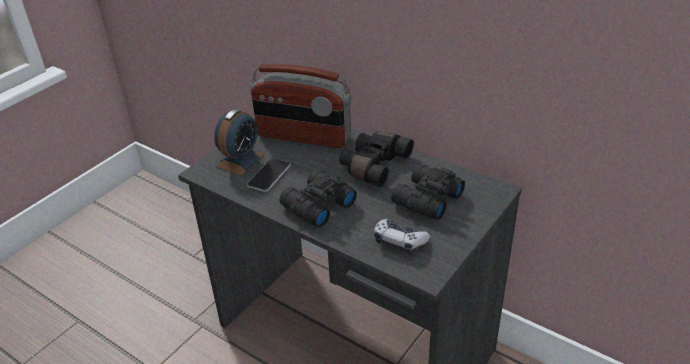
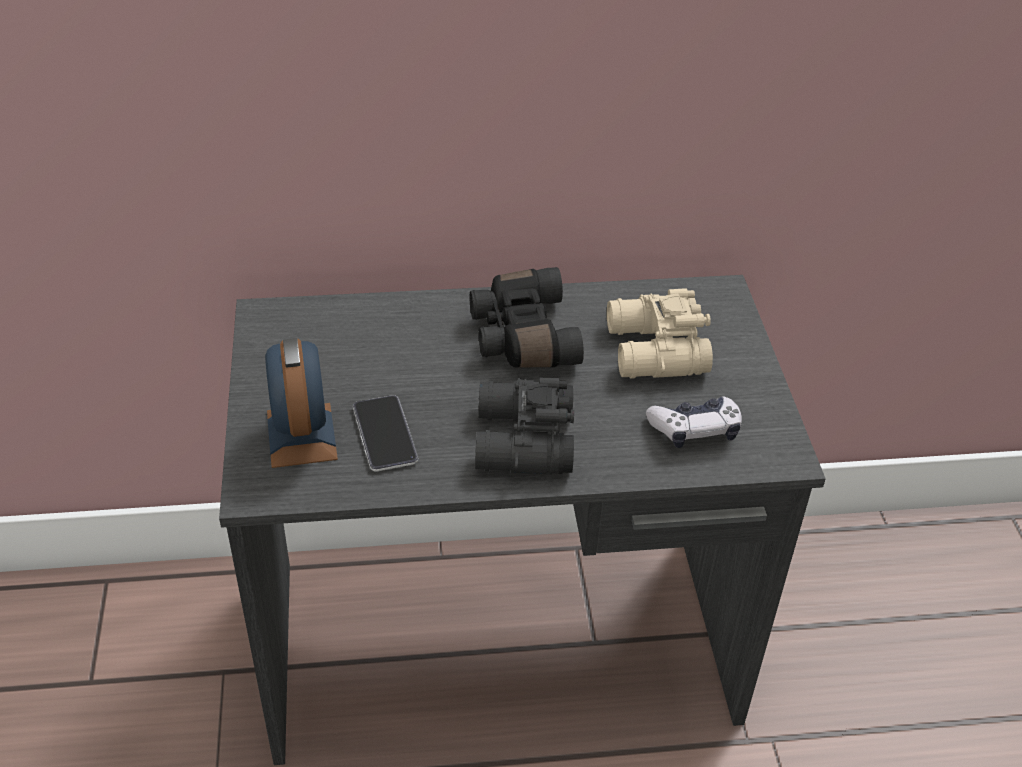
camera: 45 degrees left, 5 degrees up
radio [250,64,352,148] -> none
black binoculars [391,164,465,220] -> beige binoculars [607,288,713,379]

